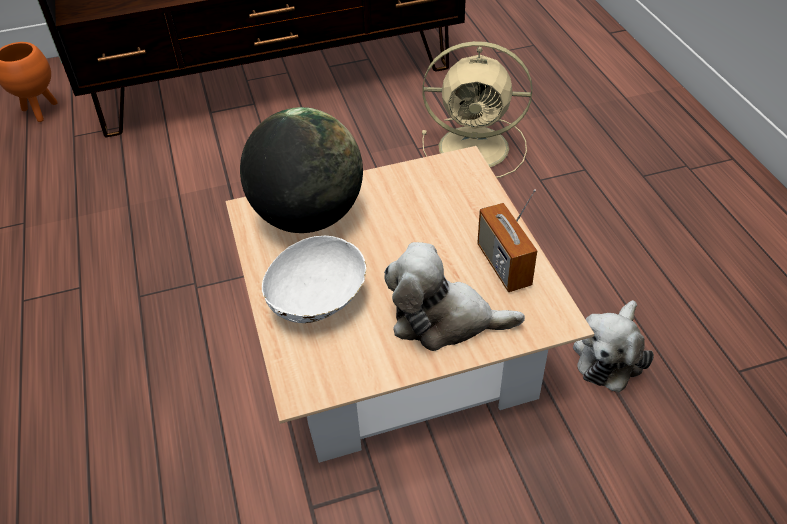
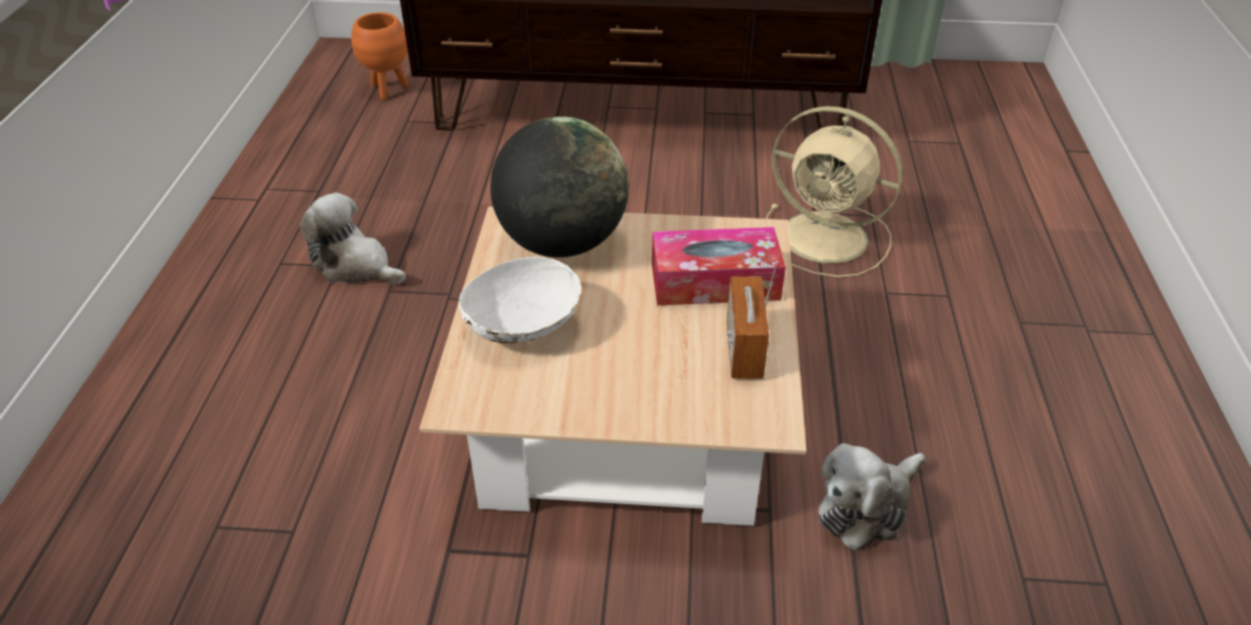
camera: 20 degrees right, 5 degrees down
plush toy [384,242,525,351] -> plush toy moved to [300,193,406,284]
none -> tissue box [652,227,786,306]

